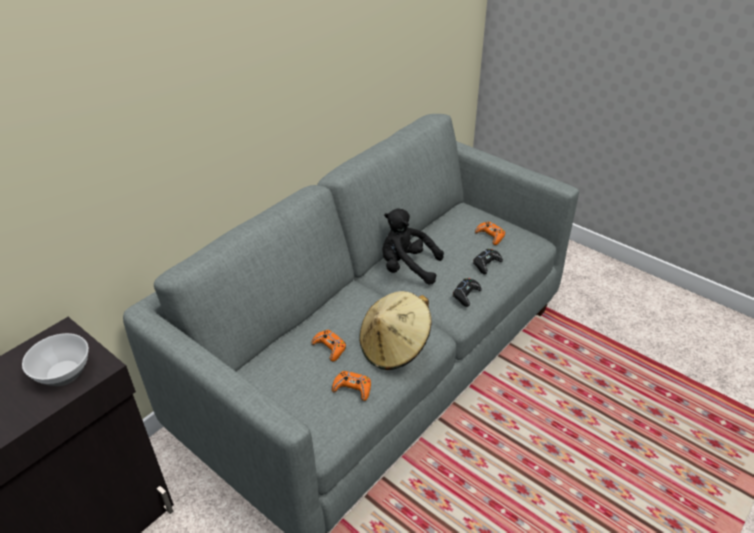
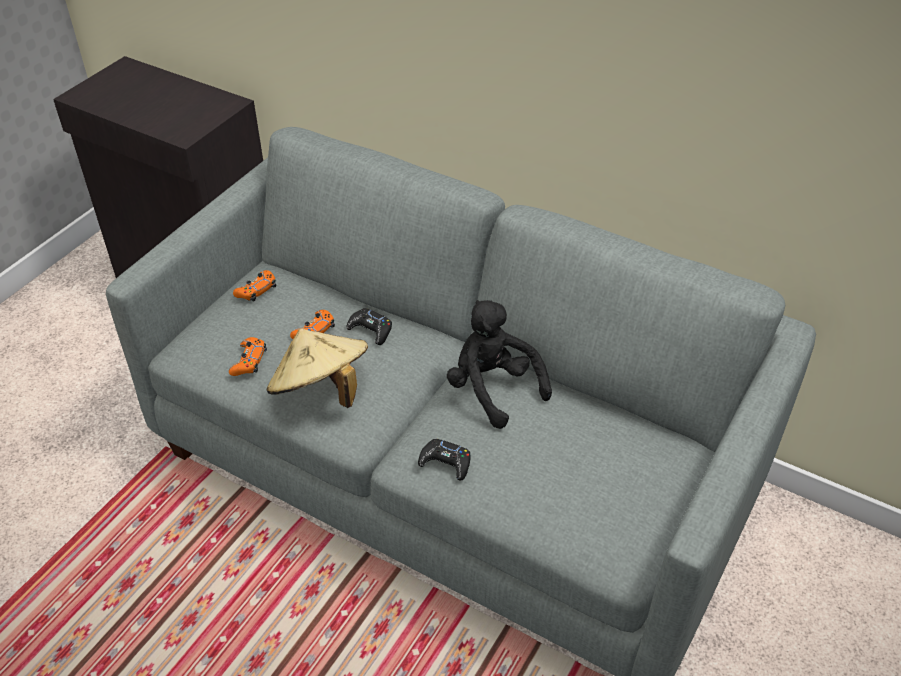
camera: 80 degrees right, 5 degrees up
bowl [22,333,89,386] -> none
black plush toy [382,208,444,285] -> black plush toy turned 45 degrees counterclockwise [447,300,552,429]
black game controller [473,249,503,274] -> black game controller moved to [346,308,392,345]
orange game controller [475,222,505,245] -> orange game controller moved to [233,270,276,302]

